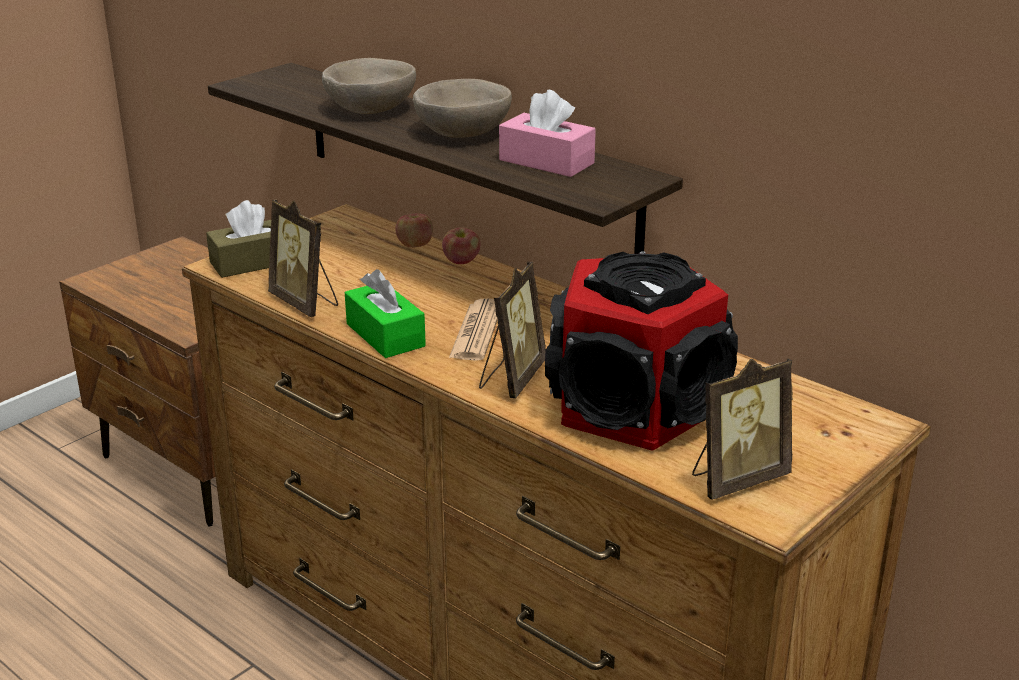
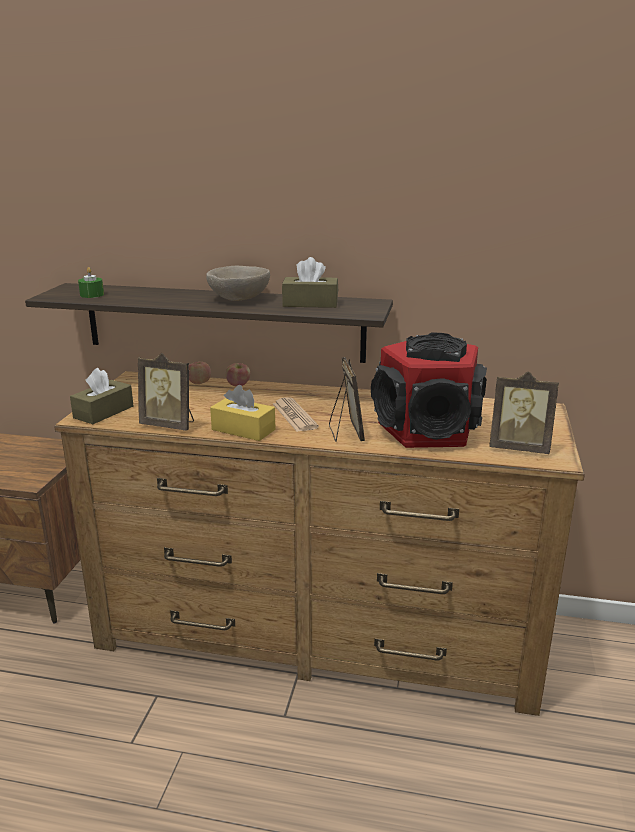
camera: 30 degrees left, 5 degrees down
beige bowl [322,58,416,114] -> none
green tissue box [345,269,426,358] -> yellow tissue box [210,385,275,441]
pink tissue box [499,90,596,177] -> brown tissue box [282,257,338,308]
picture frame [692,358,793,500] -> picture frame turned 75 degrees clockwise [489,371,559,454]
none -> green candle [78,267,104,298]

